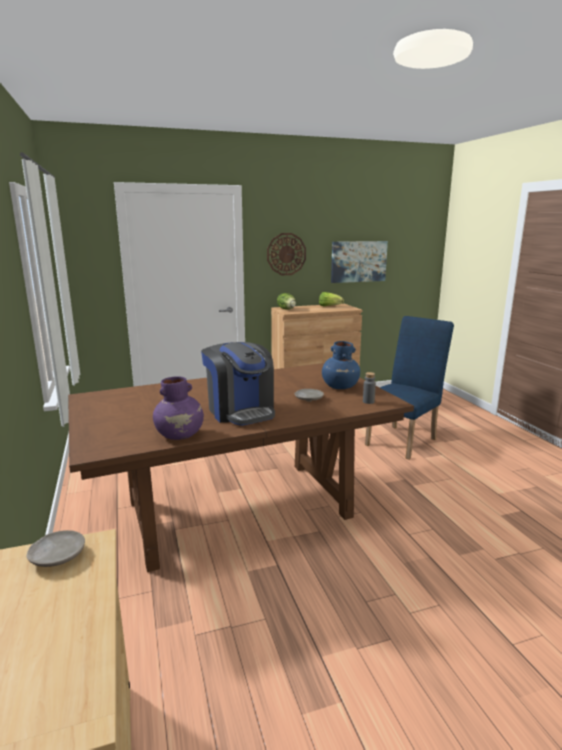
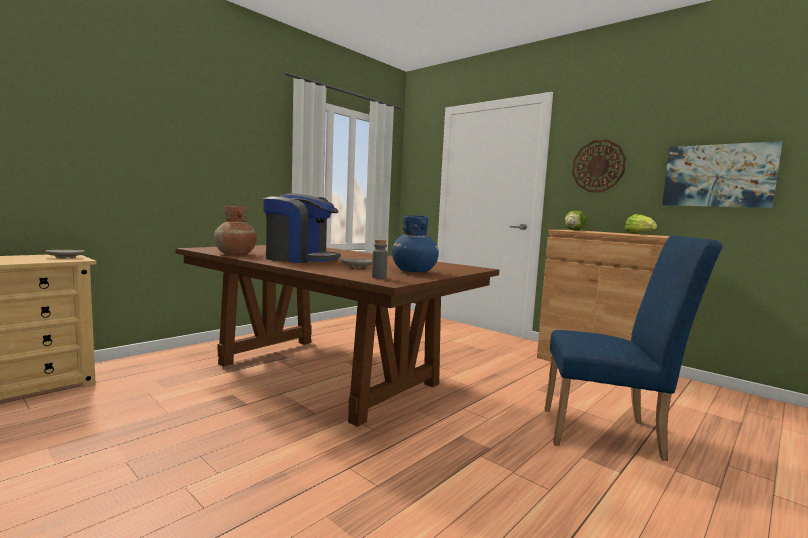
camera: 60 degrees right, 10 degrees down
purple vase [153,376,204,440] -> brown vase [214,206,257,255]
coffee machine [201,342,275,426] -> coffee machine turned 105 degrees counterclockwise [263,193,341,263]

